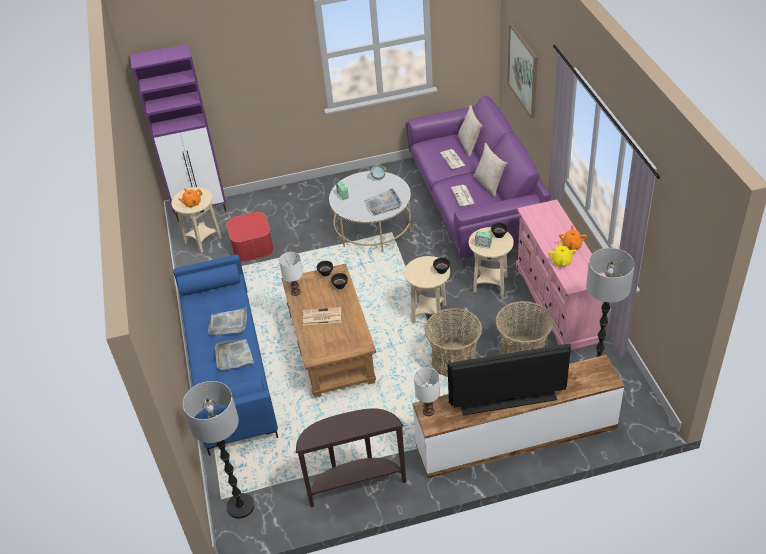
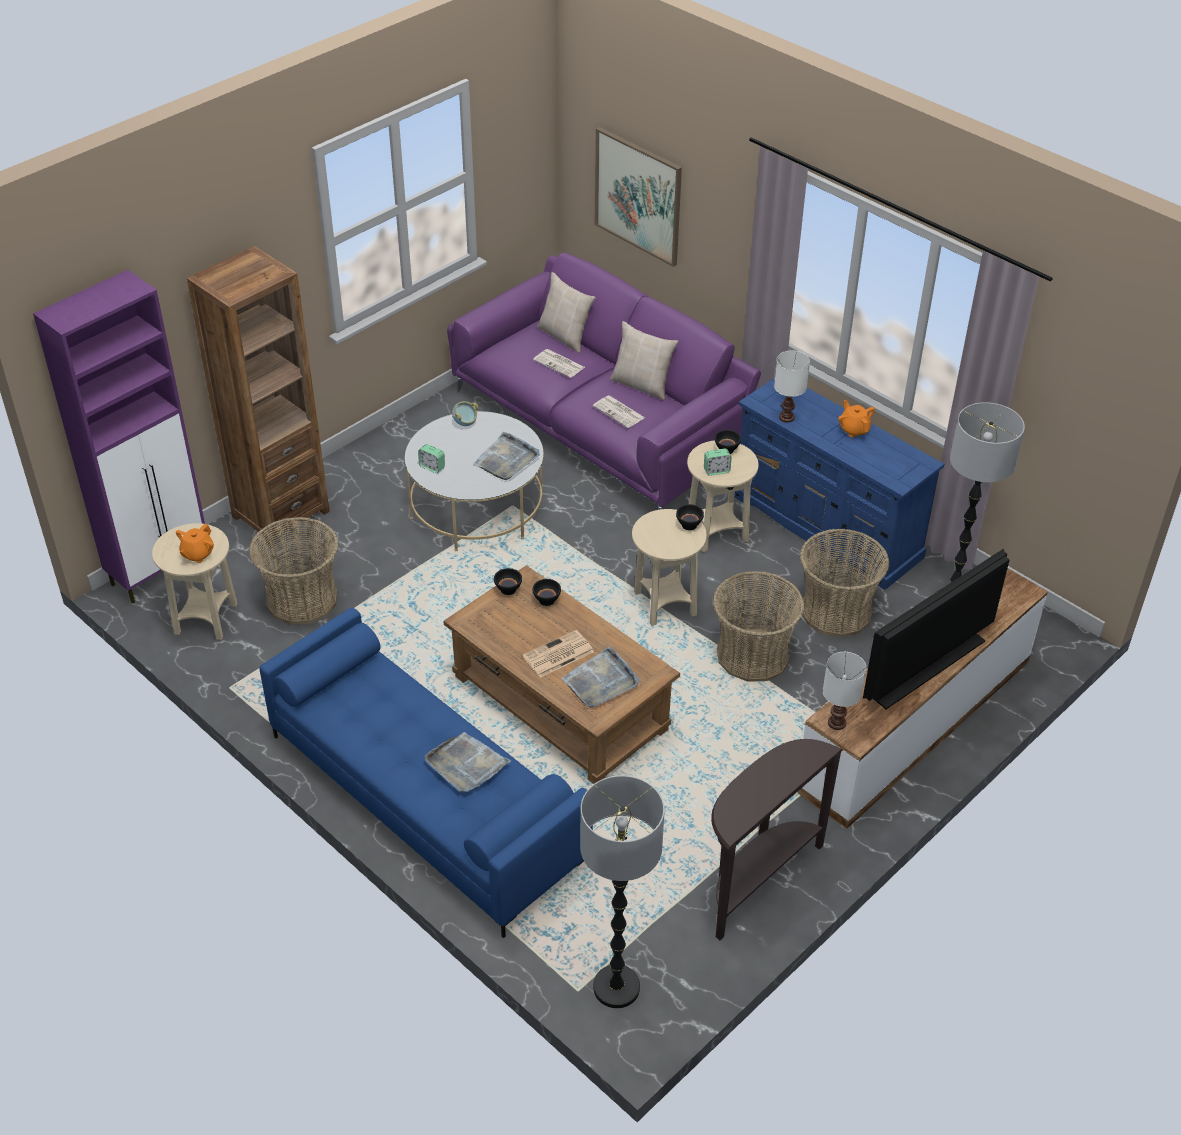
camera: 35 degrees left, 0 degrees up
grey tray [208,307,247,335] -> grey tray moved to [561,646,639,708]
ottoman [226,212,274,262] -> basket [249,517,339,625]
white table lamp [279,252,303,296] -> white table lamp moved to [774,350,810,423]
pink dresser [516,199,607,350] -> blue dresser [734,378,944,590]
yellow teapot [548,241,576,267] -> none
none -> brown bookcase [187,246,330,546]

